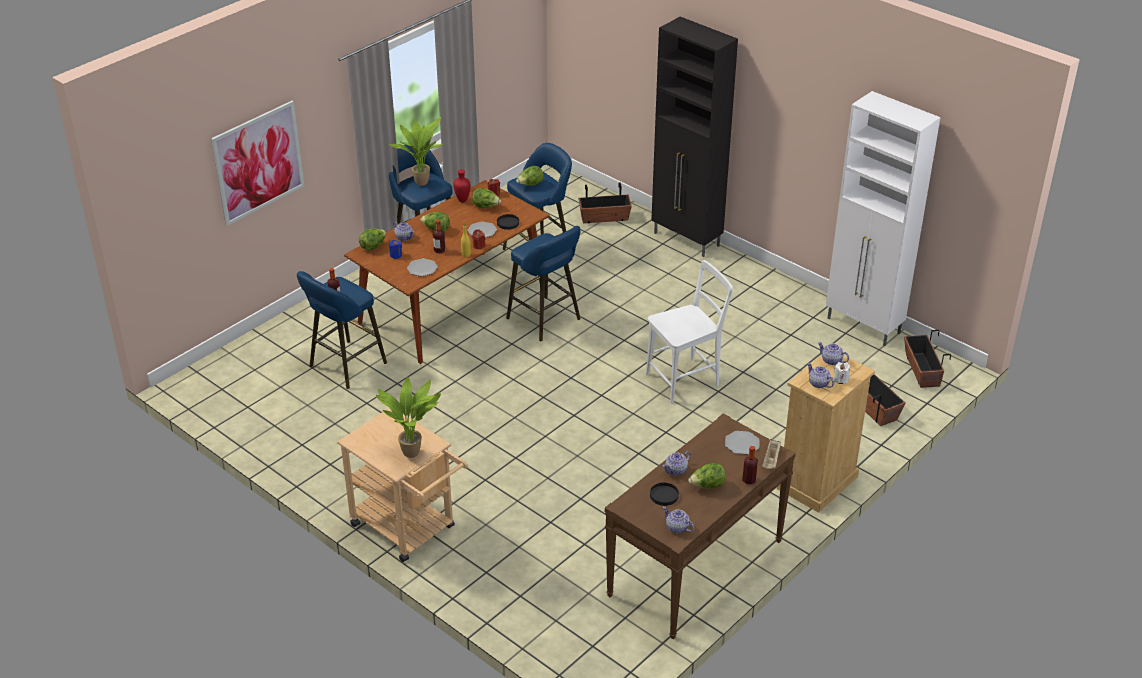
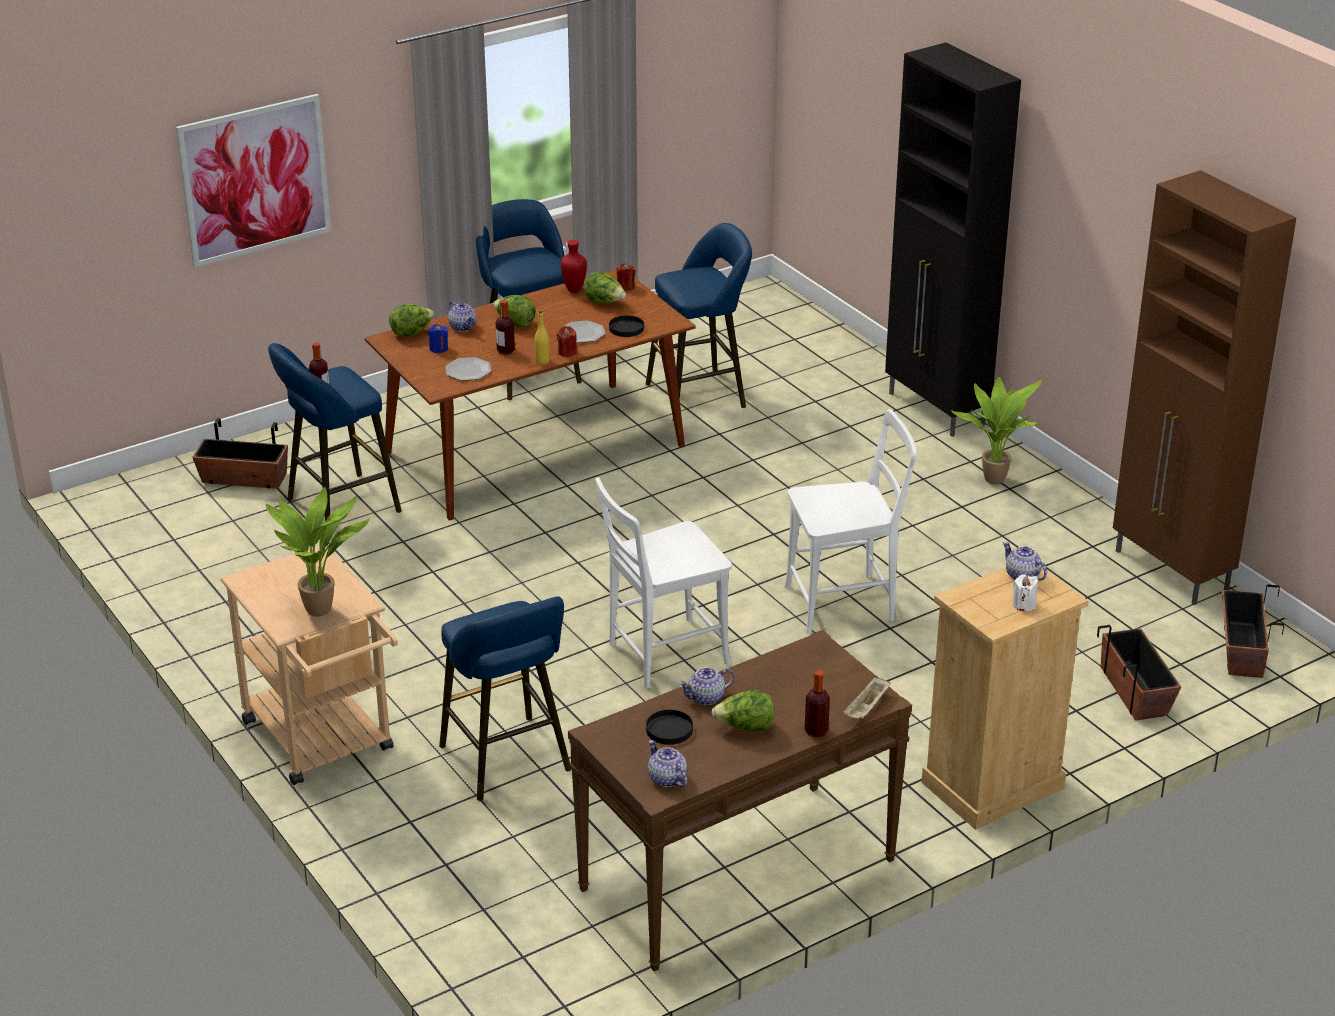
camera: 15 degrees right, 5 degrees down
potted plant [389,117,443,186] -> potted plant moved to [951,377,1042,484]
blue stool [506,226,581,341] -> blue stool moved to [439,597,571,801]
lettuce [516,166,544,186] -> none
planter [578,182,632,223] -> planter moved to [192,418,288,489]
plate [725,431,759,454] -> none
teapot [807,363,834,388] -> none
white cabinet [826,91,941,346] -> brown cabinet [1113,170,1296,605]
none -> white chair [595,477,732,689]

